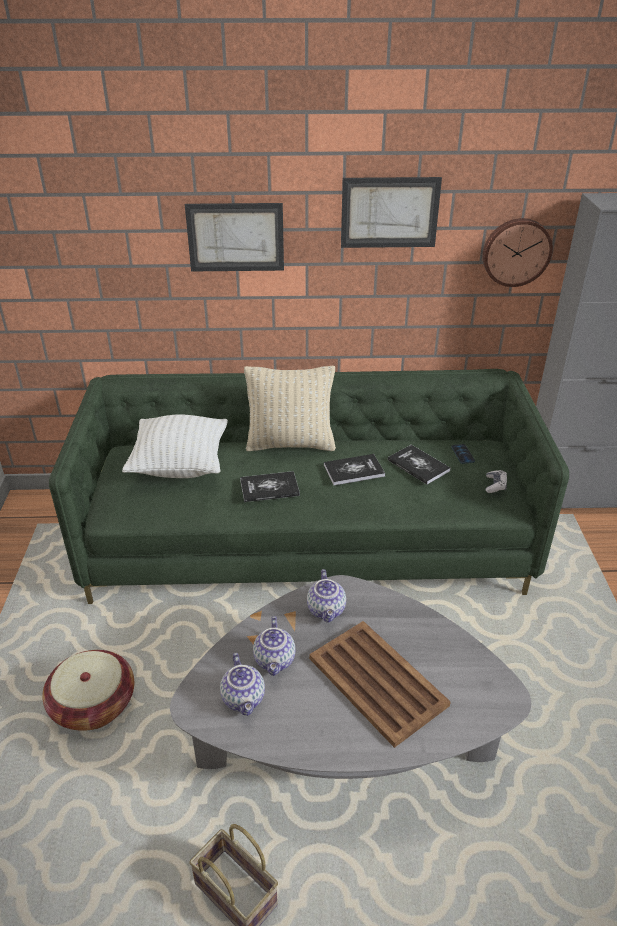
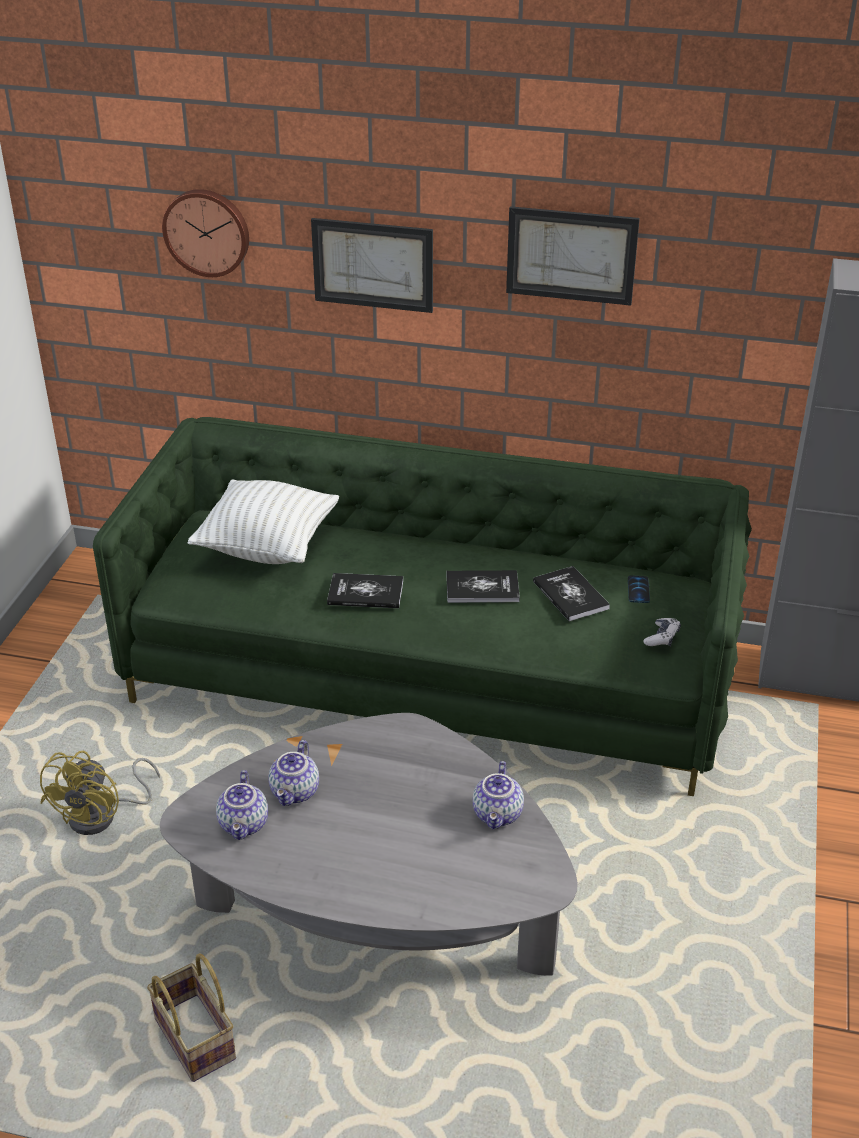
camera: 15 degrees right, 0 degrees up
basket [42,650,134,731] -> yellow fan [40,751,160,835]
beige pillow [244,366,336,451] -> none
teapot [307,569,346,623] -> teapot moved to [472,761,524,829]
brown tray [309,621,451,748] -> none
wall clock [483,218,553,287] -> wall clock moved to [162,189,249,277]

